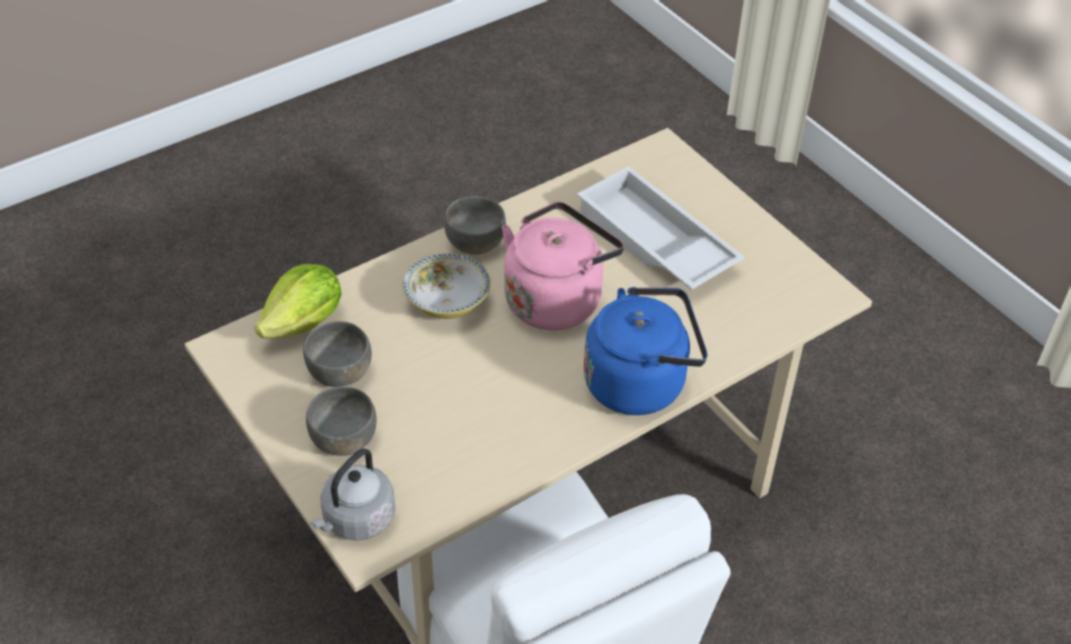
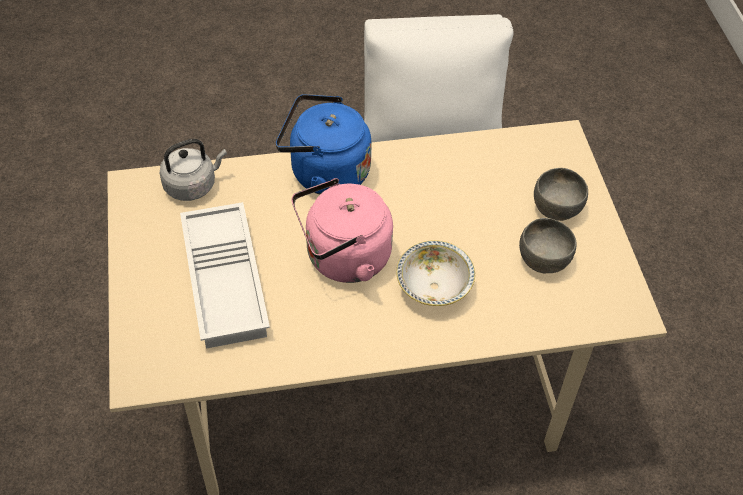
camera: 155 degrees left, 5 degrees up
lettuce [254,264,342,338] -> none
grey kettle [310,448,396,541] -> grey kettle moved to [160,139,227,201]
grey bowl [444,196,506,255] -> none

